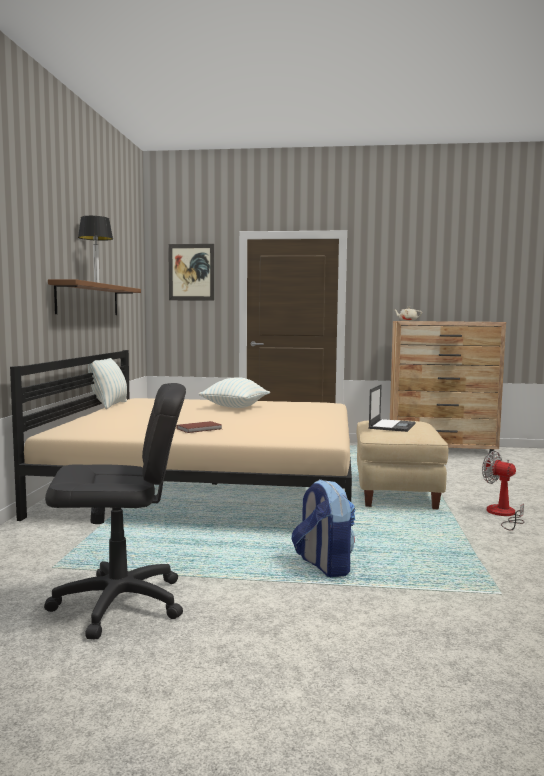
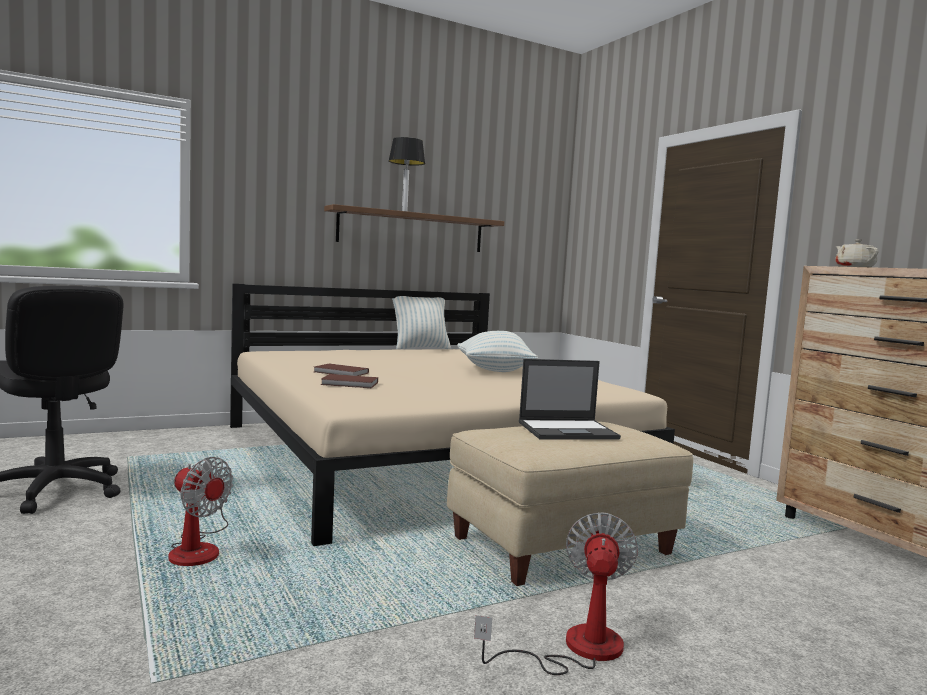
camera: 55 degrees right, 0 degrees up
picture [168,244,214,301] -> none
backpack [292,479,356,577] -> fan [168,457,233,566]
none -> brown book [321,374,378,388]

